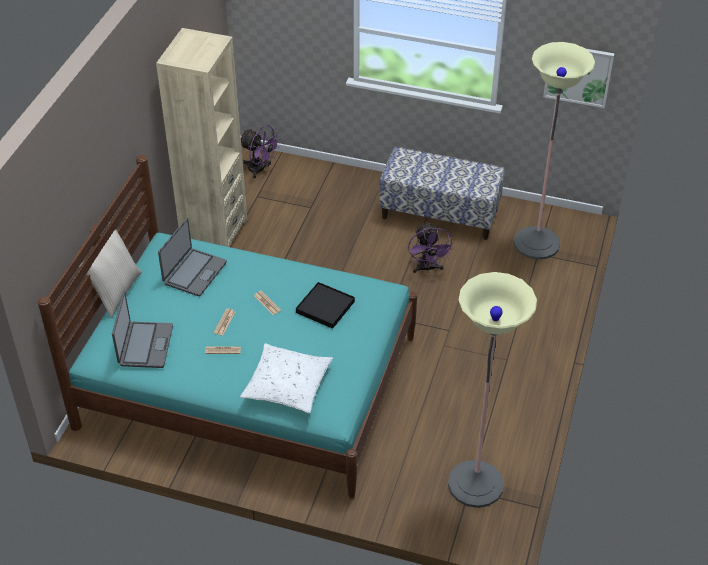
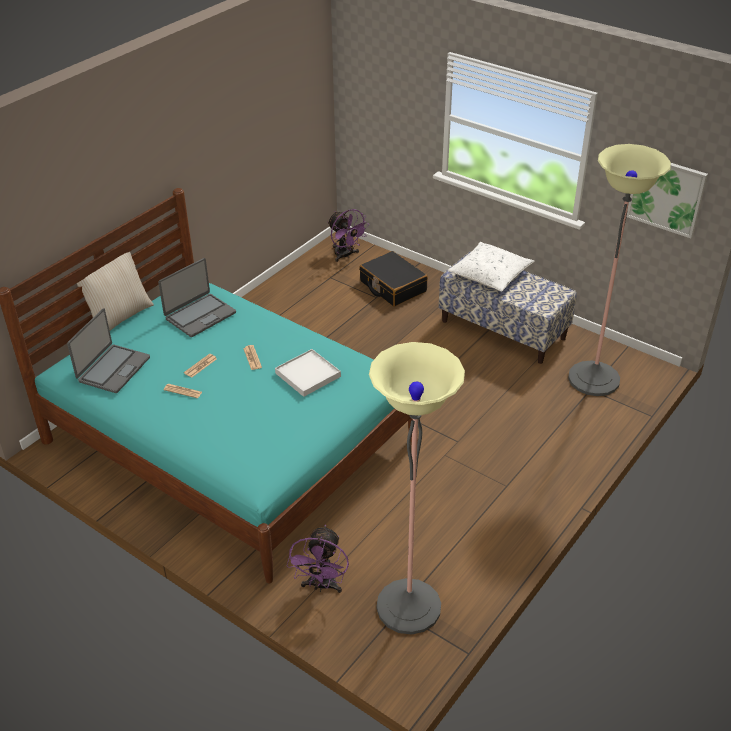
camera: 20 degrees right, 5 degrees down
beige bookcase [156,28,247,247] -> none
white pillow [240,343,333,413] -> white pillow moved to [448,242,534,291]
black tray [296,282,355,329] -> white tray [275,349,341,397]
purple fan [408,222,454,273] -> purple fan moved to [287,525,349,593]
none -> black suitcase [359,251,428,307]

